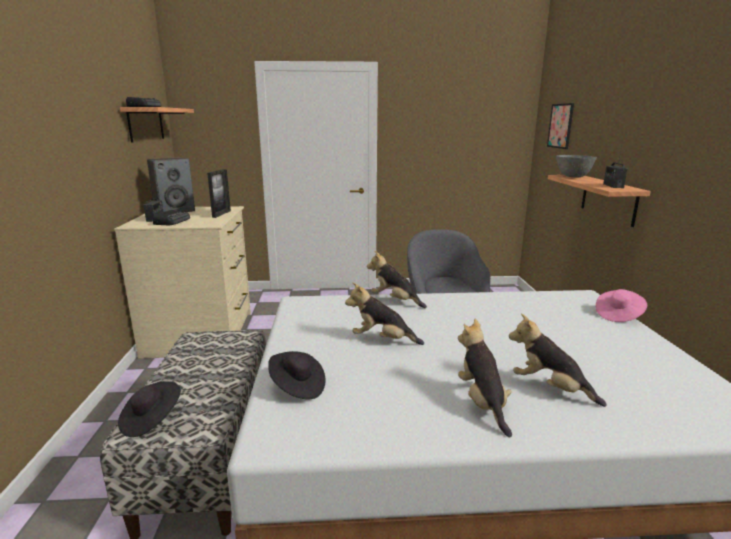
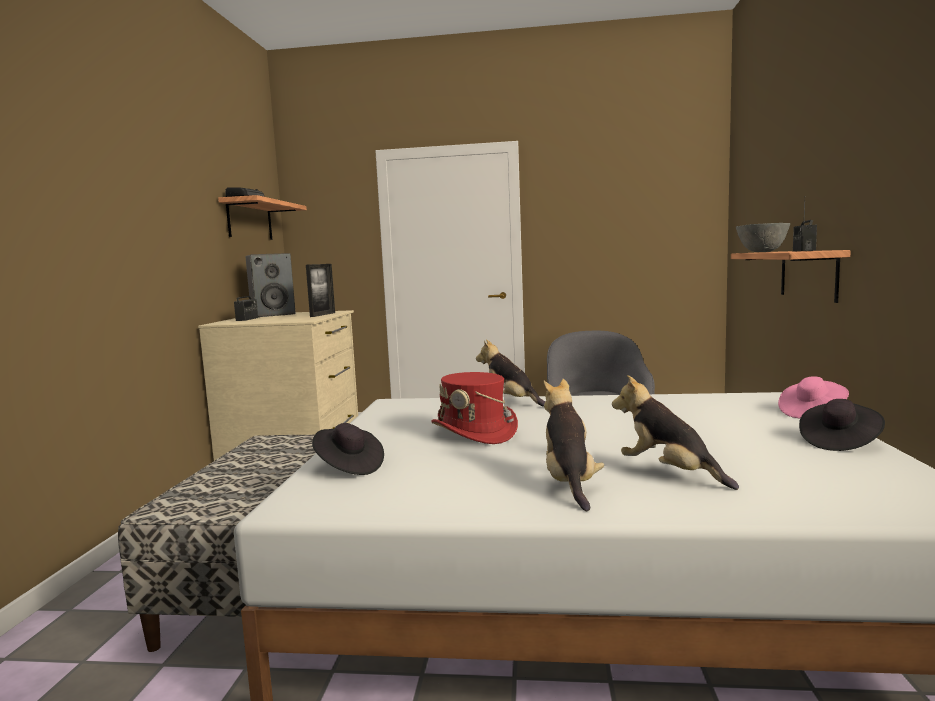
camera: 10 degrees right, 10 degrees down
black hat [118,382,181,437] -> black hat moved to [799,399,885,451]
radio [153,210,190,225] -> none
plush toy [345,283,424,345] -> red hat [431,372,518,444]
picture [547,103,574,149] -> none

